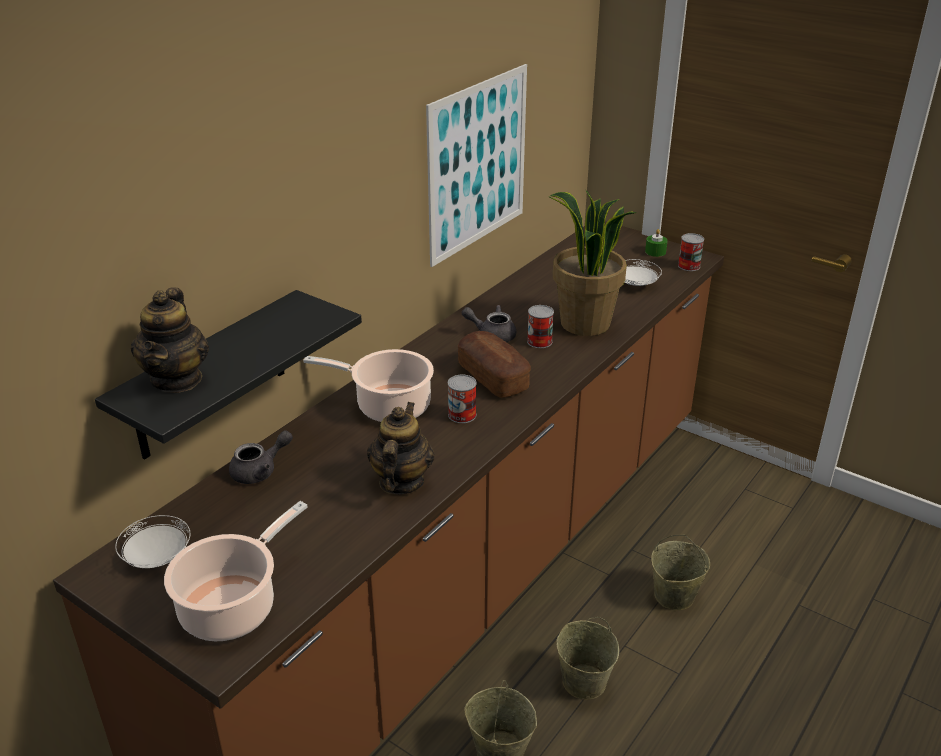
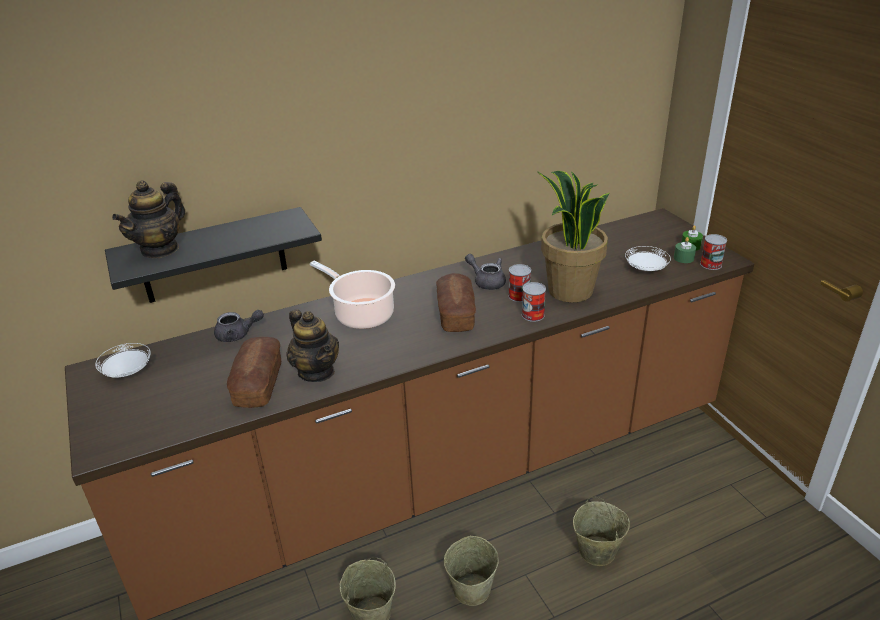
camera: 30 degrees right, 0 degrees up
cooking pot [164,501,307,641] -> none
teapot [367,402,435,495] -> teapot turned 105 degrees clockwise [287,309,339,382]
picture [426,64,527,267] -> none
can [448,375,477,423] -> can moved to [522,282,546,322]
none -> bread [227,337,281,408]
none -> green candle [674,237,696,263]

